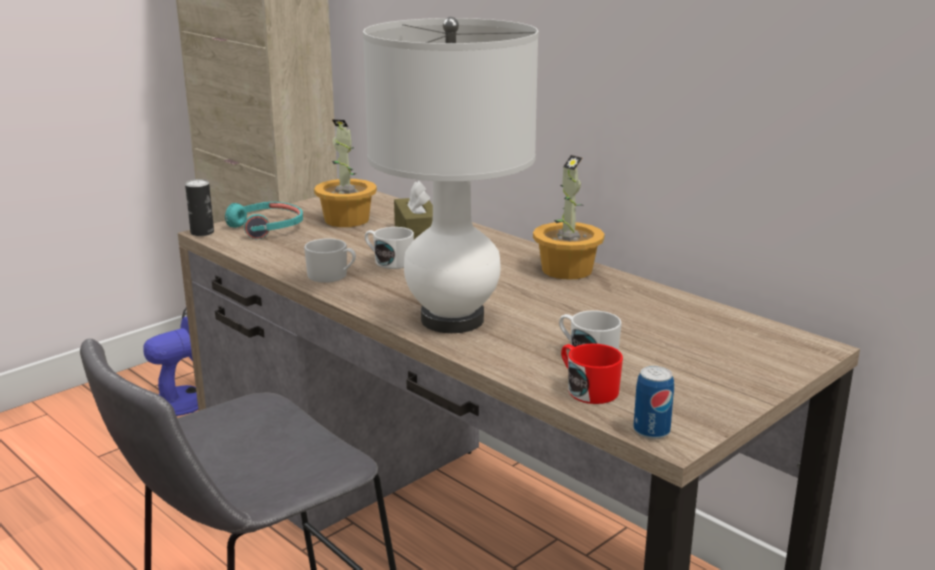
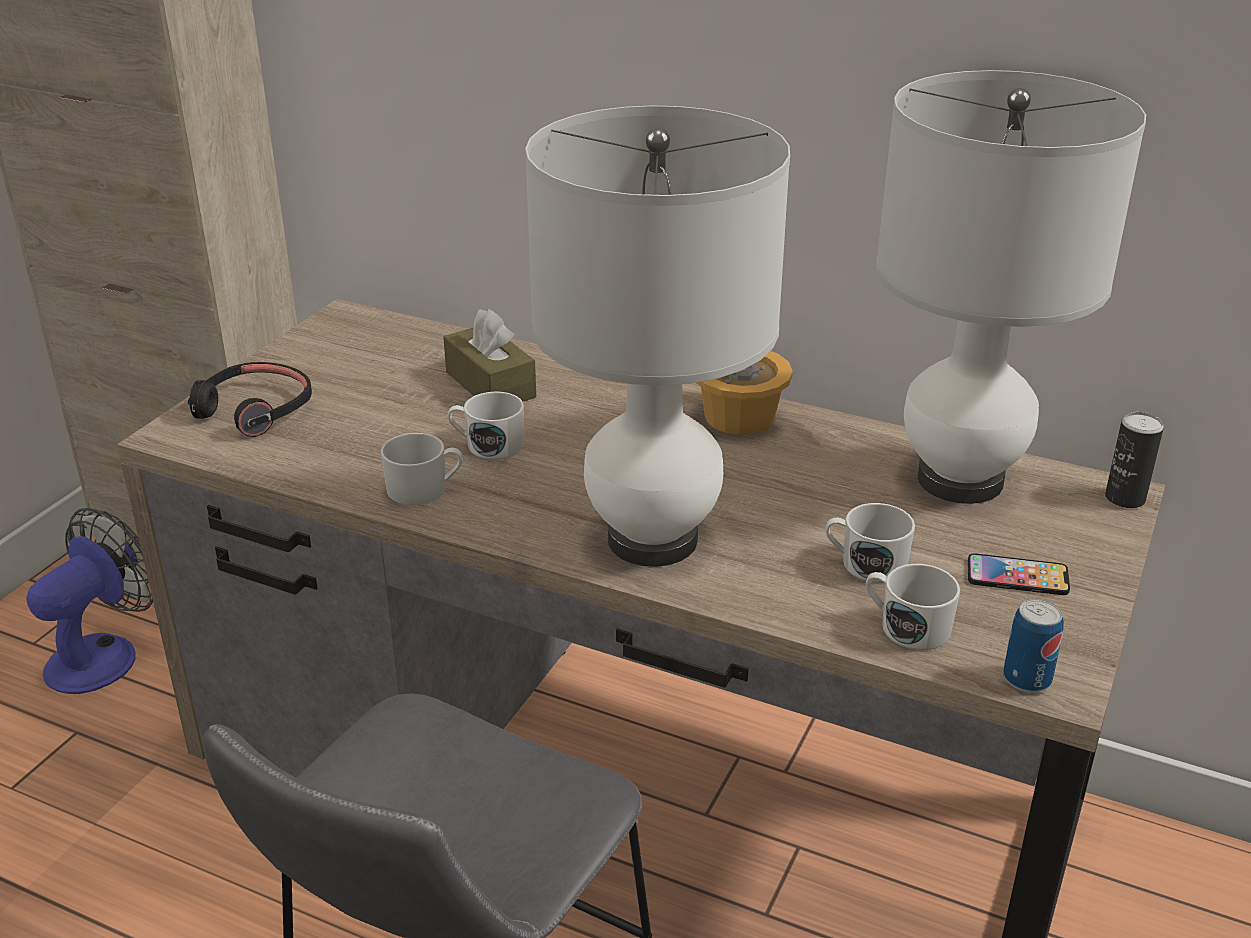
camera: 20 degrees left, 10 degrees up
can [185,179,214,236] -> can moved to [1105,412,1164,508]
turquoise headphones [225,202,303,239] -> black headphones [188,362,312,437]
potted plant [314,119,377,227] -> none
red mug [561,344,623,404] -> white mug [866,564,960,650]
none -> white table lamp [876,70,1146,504]
none -> phone [968,554,1070,595]

